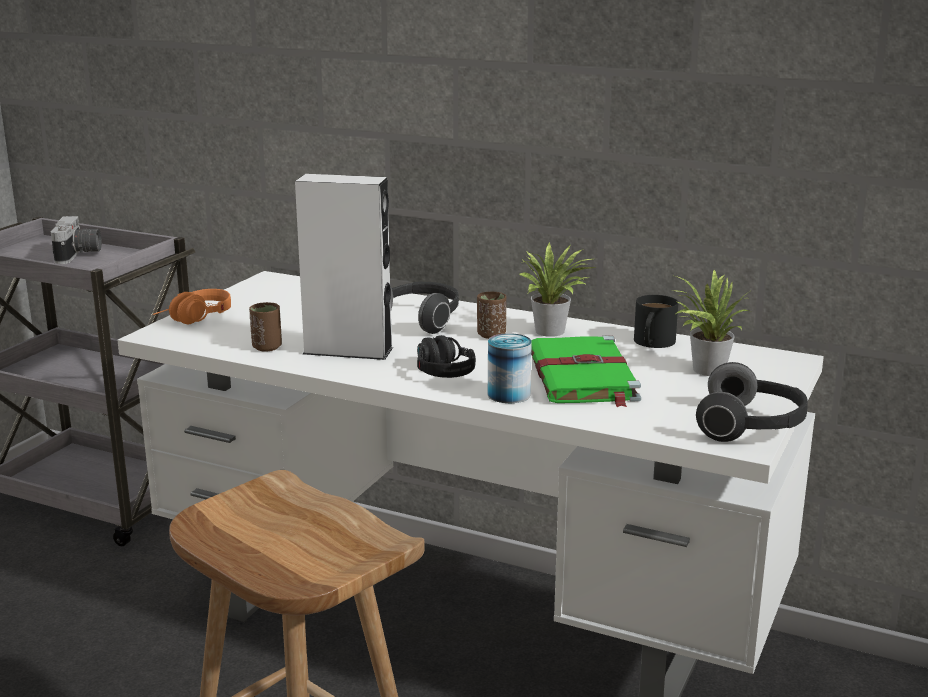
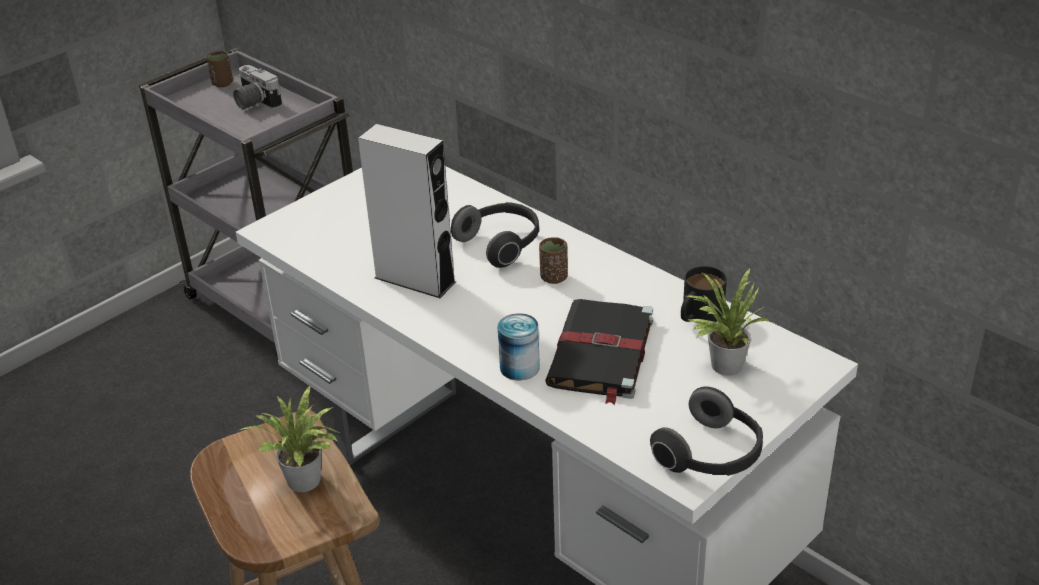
camera: 20 degrees right, 15 degrees up
camera [51,216,102,264] -> camera turned 120 degrees clockwise [233,65,282,110]
orange headphones [153,289,231,325] -> none
brown cup [249,302,282,352] -> brown cup moved to [206,51,233,87]
black headphones [417,335,476,378] -> none
potted plant [519,241,596,337] -> potted plant moved to [240,384,339,492]
green book [531,335,641,407] -> black book [545,299,653,405]

